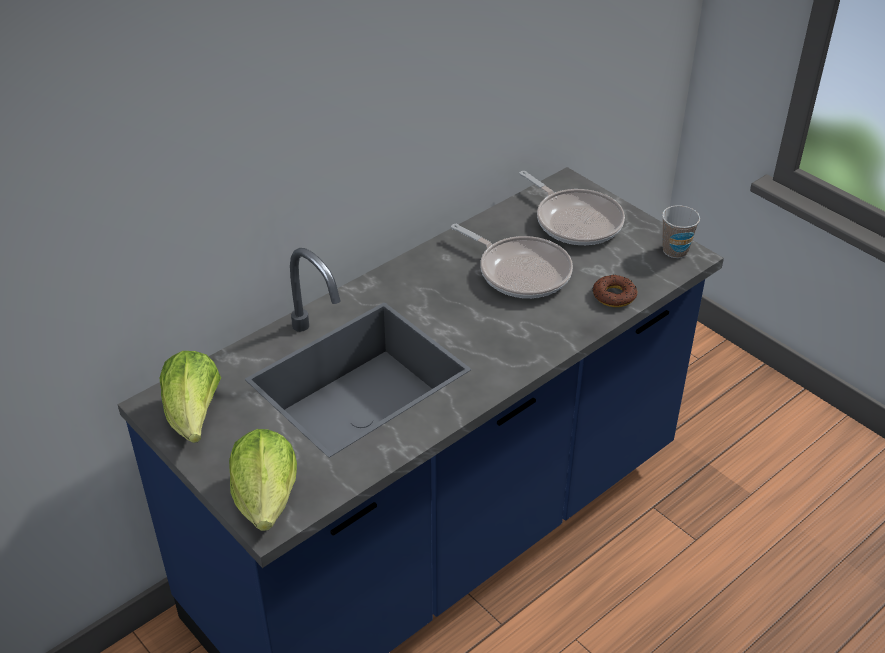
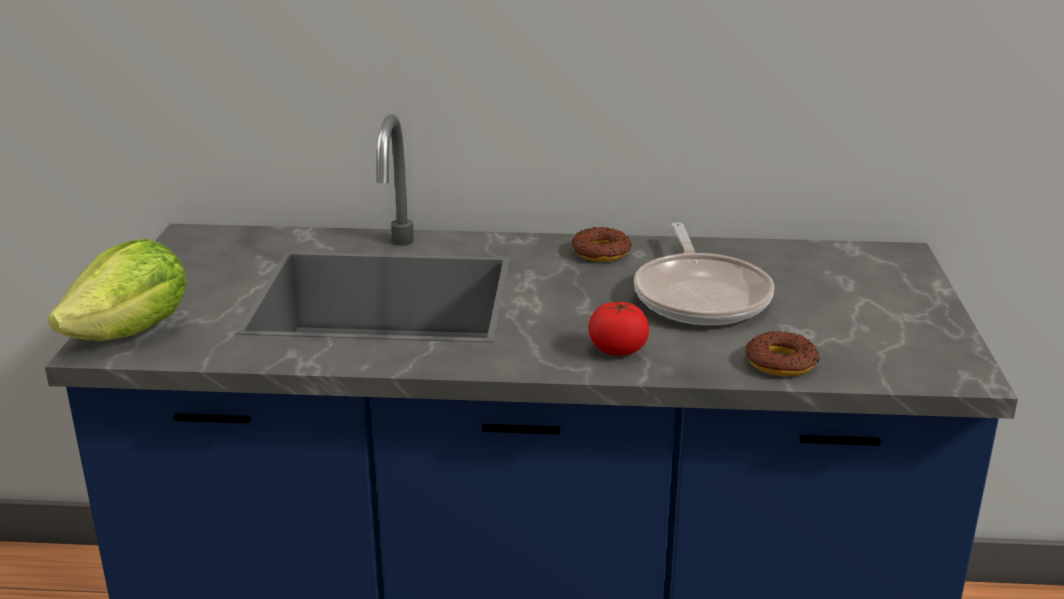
camera: 45 degrees right, 15 degrees down
lettuce [159,351,221,443] -> none
frying pan [519,171,625,245] -> none
cup [662,205,700,258] -> none
none -> donut [572,227,632,262]
none -> tomato [589,302,649,356]

